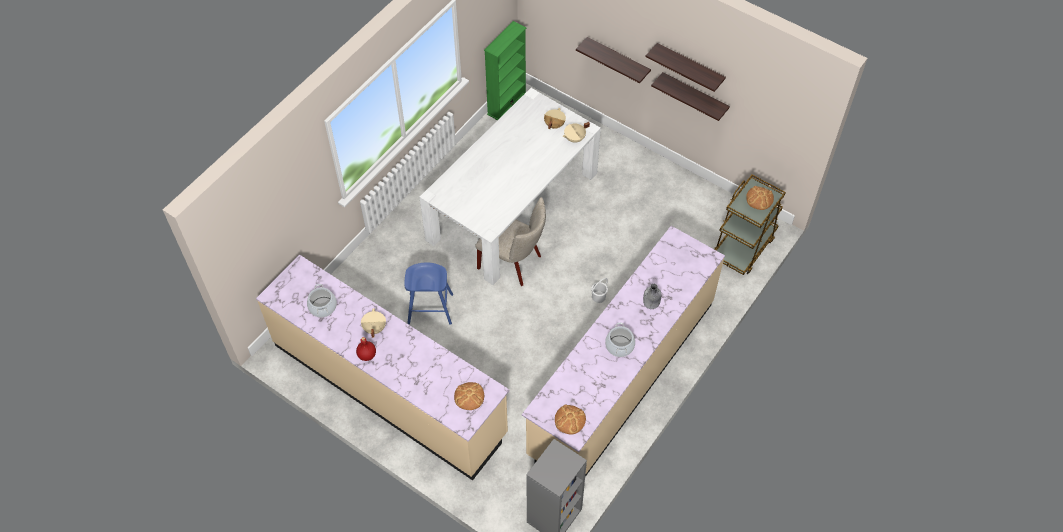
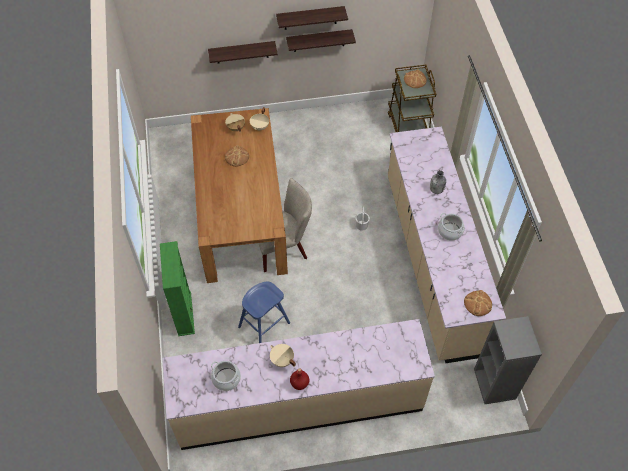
camera: 45 degrees left, 0 degrees up
white dining table [419,88,601,285] -> brown dining table [191,108,288,283]
bread [454,382,484,410] -> bread moved to [225,145,249,167]
green bookcase [484,21,527,120] -> green bookcase moved to [160,241,195,336]

